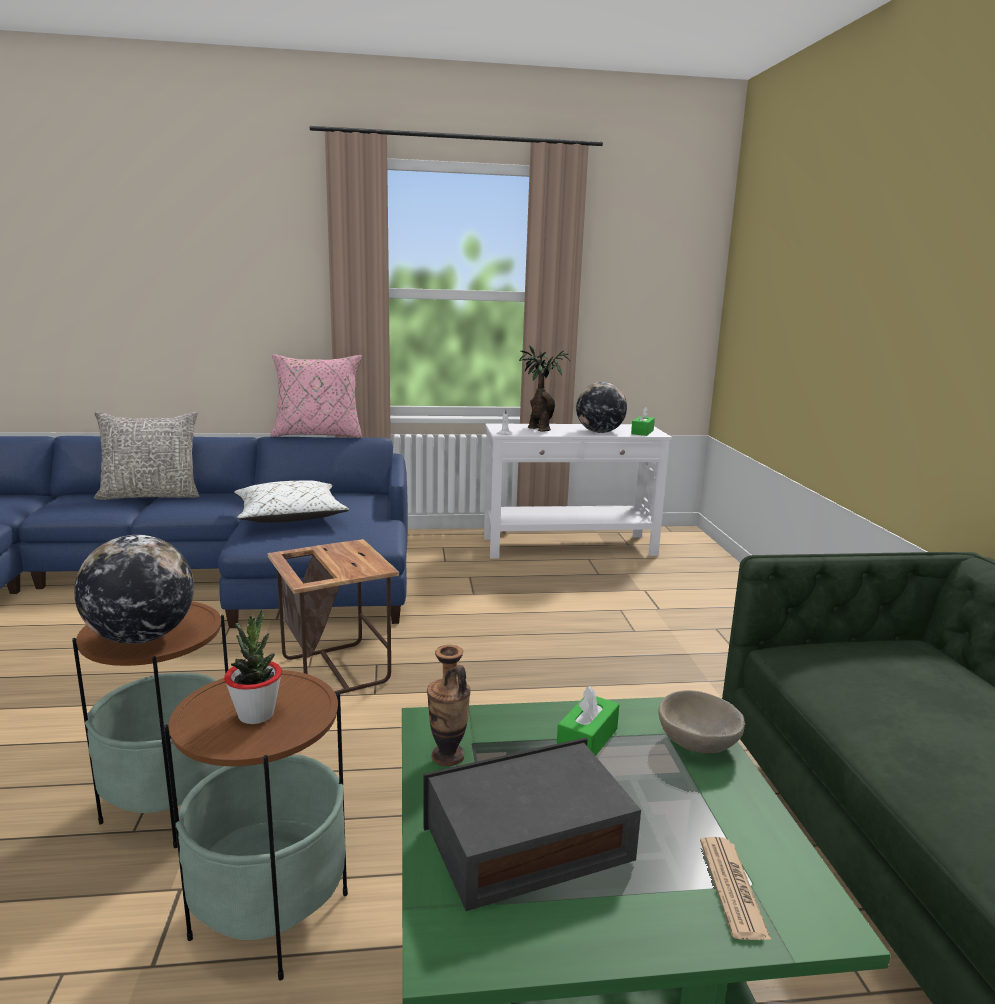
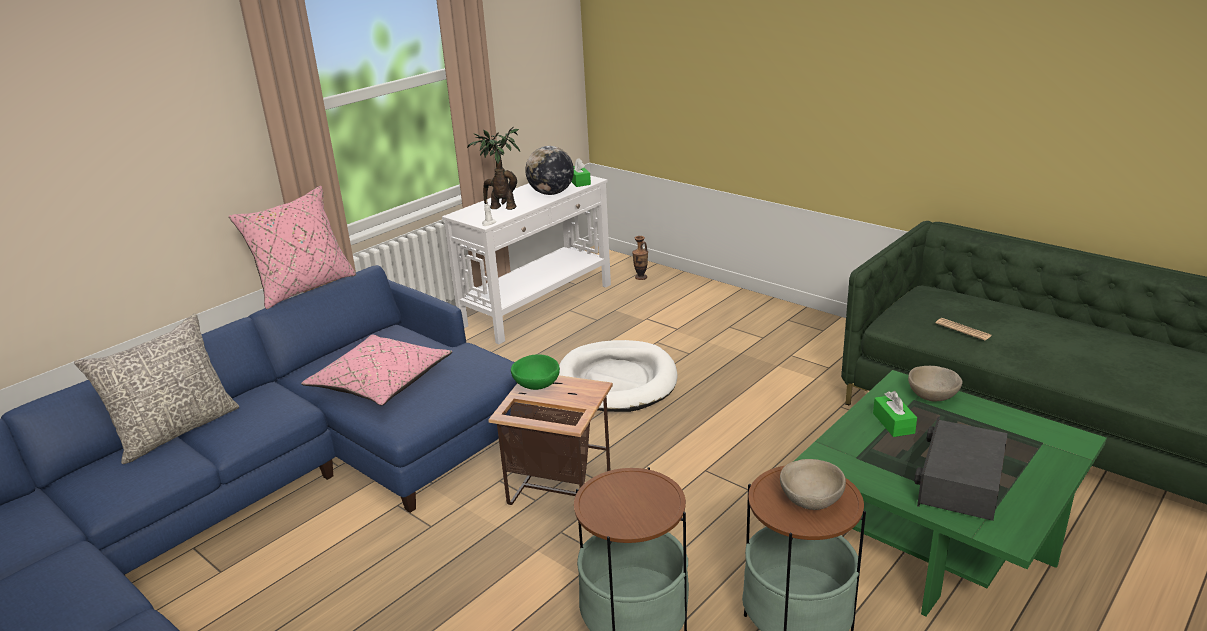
camera: 40 degrees left, 10 degrees up
globe [74,535,194,644] -> none
potted plant [224,609,282,724] -> beige bowl [780,459,846,510]
white pillow [234,481,349,522] -> pink pillow [301,335,452,405]
vase [427,645,471,766] -> vase moved to [632,236,648,280]
newspaper [700,837,771,940] -> newspaper moved to [936,318,992,340]
none -> green bowl [511,354,560,390]
none -> white dog bed [559,340,678,412]

